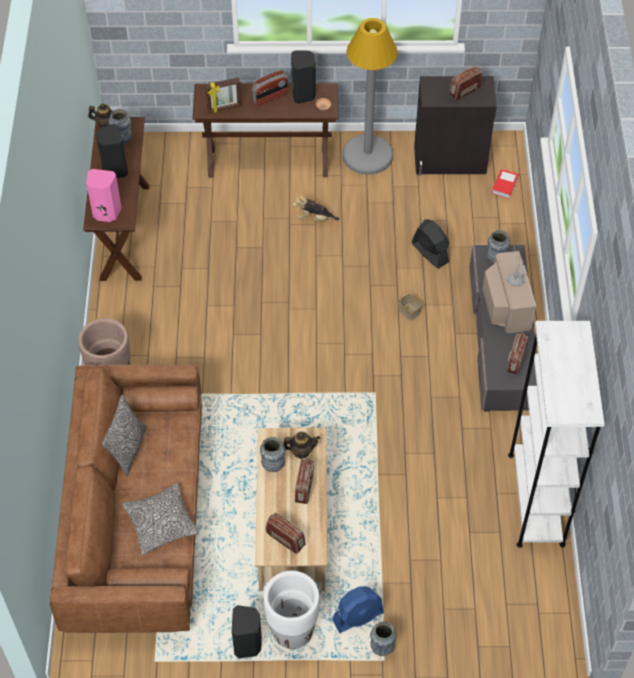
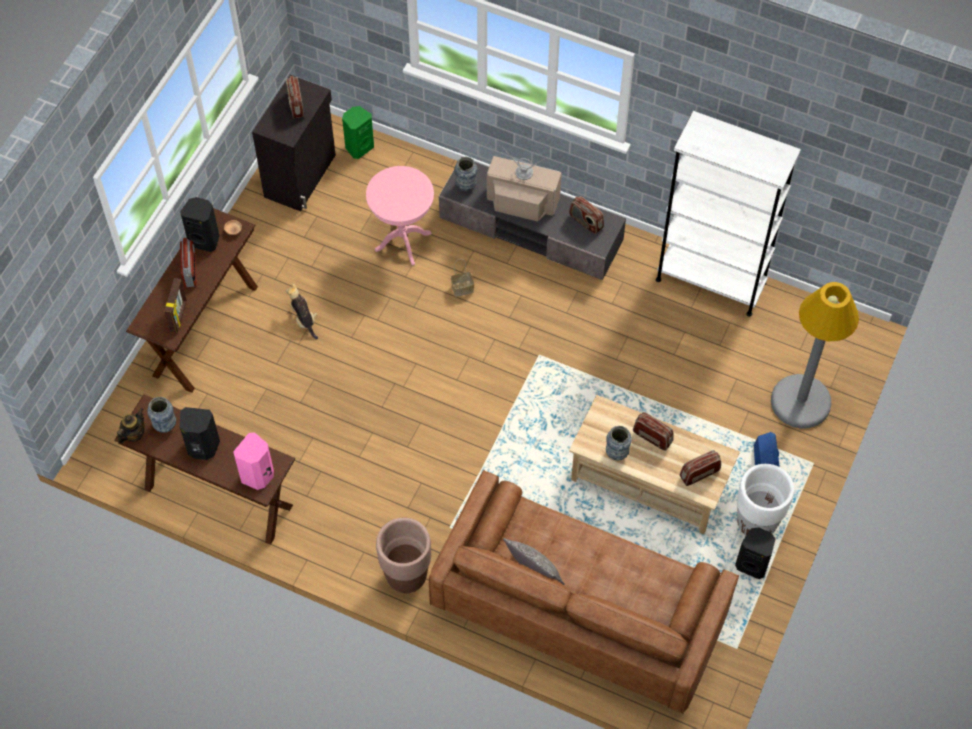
camera: 65 degrees left, 5 degrees up
pillow [122,483,199,554] -> none
teapot [283,432,320,459] -> none
plush toy [292,193,339,221] -> plush toy turned 120 degrees clockwise [286,283,318,339]
grey floor lamp [342,18,398,175] -> grey floor lamp moved to [771,282,859,429]
vase [370,621,397,656] -> none
black fan [412,219,449,269] -> pink side table [366,166,434,266]
book [492,169,519,199] -> green speaker [342,106,374,159]

